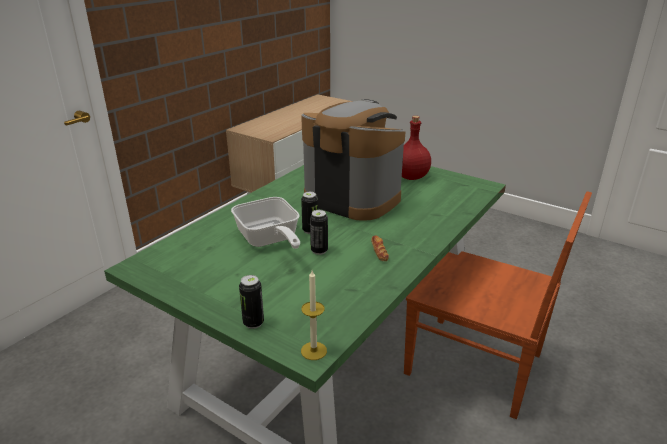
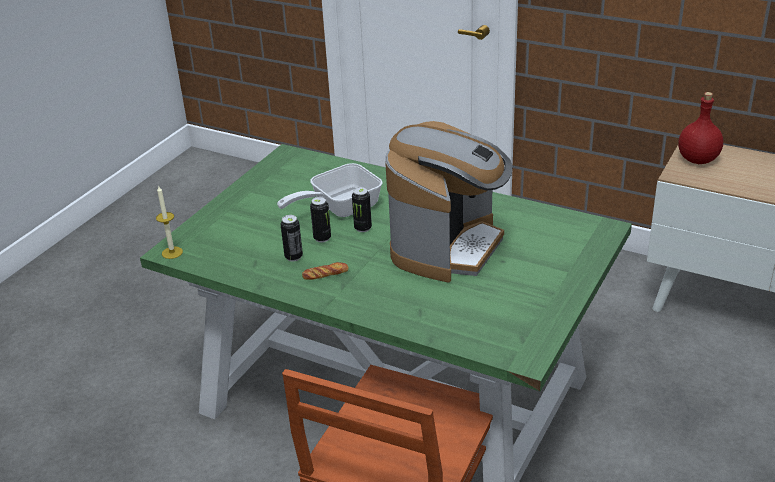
camera: 85 degrees right, 5 degrees up
can [239,275,264,329] -> can moved to [281,215,303,261]
red bottle [402,116,431,180] -> red bottle moved to [678,92,723,164]

